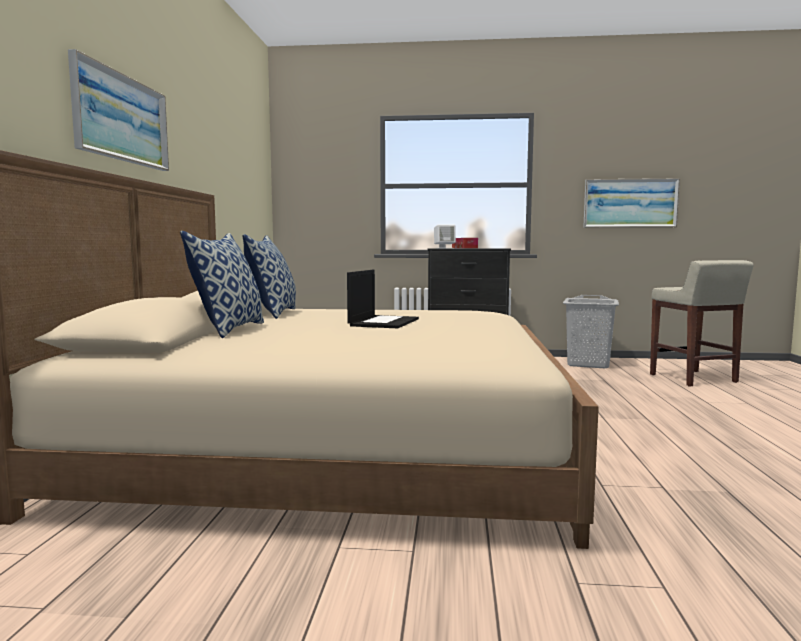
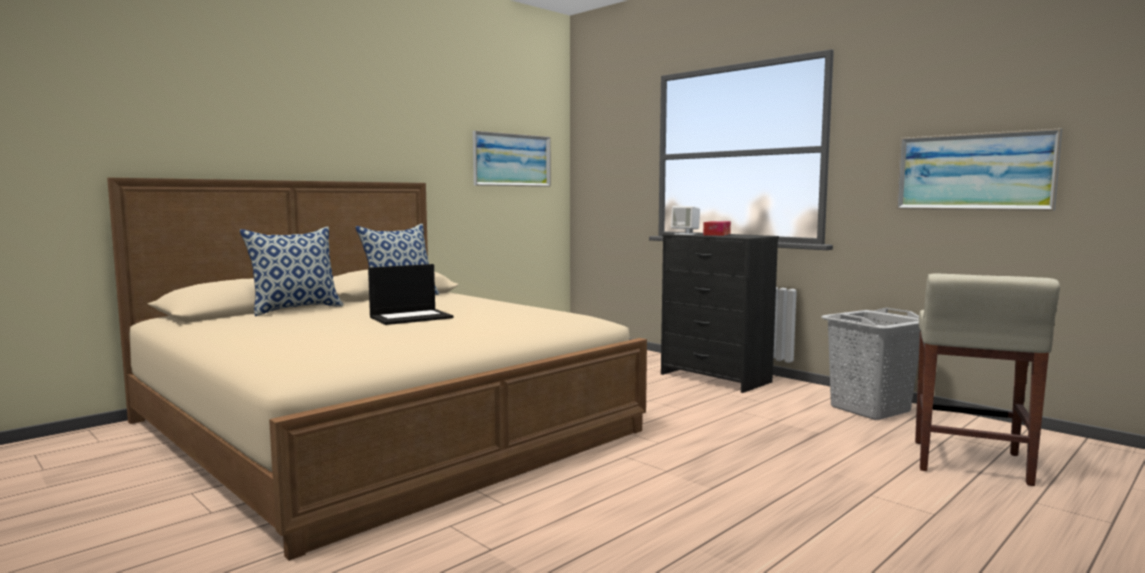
camera: 40 degrees right, 0 degrees up
picture [68,49,169,171] -> picture moved to [473,131,551,187]

